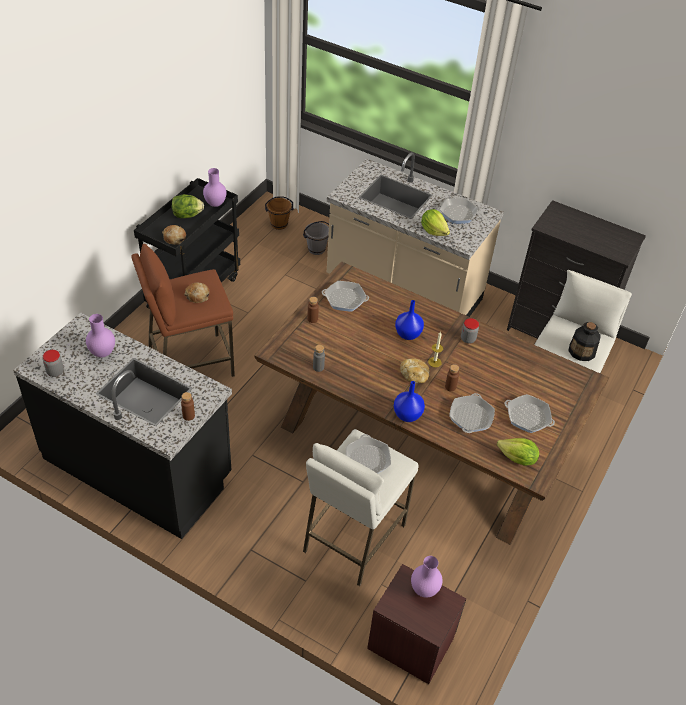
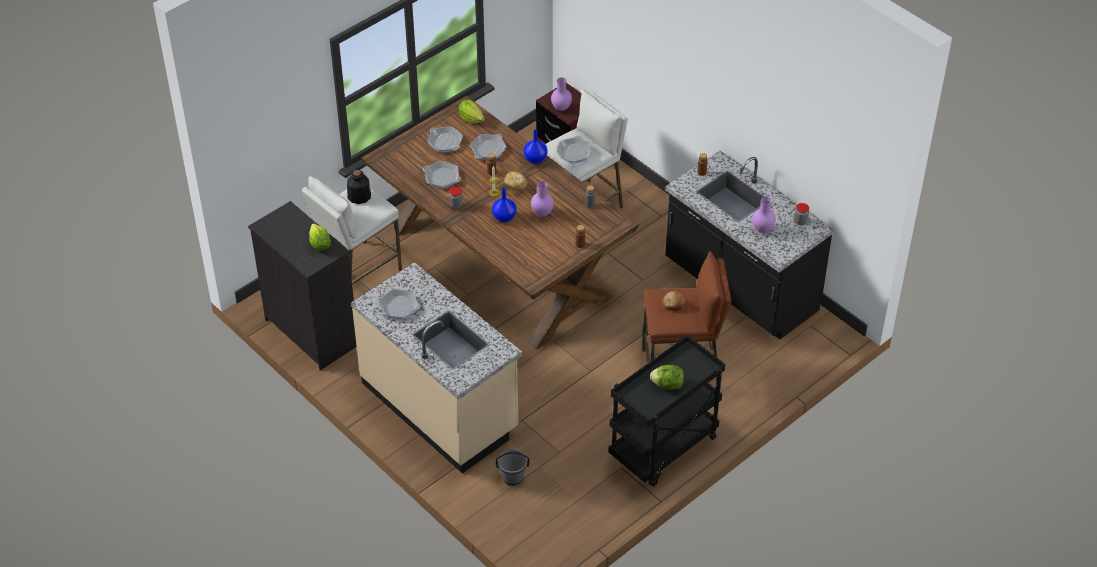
camera: 160 degrees left, 0 degrees up
bread [162,225,186,245] -> none
purple vase [203,168,226,207] -> purple vase moved to [531,181,554,217]
brown bucket [265,196,293,230] -> none
frying pan [322,281,369,312] -> frying pan moved to [423,161,461,189]
lettuce [421,209,450,236] -> lettuce moved to [309,224,331,251]

